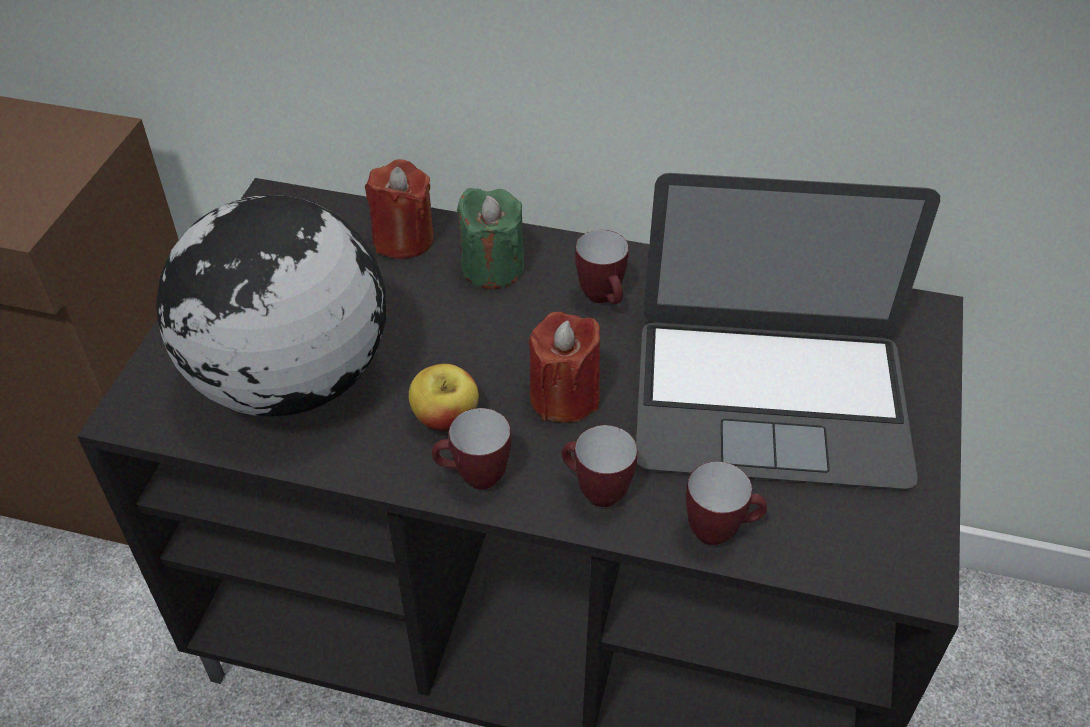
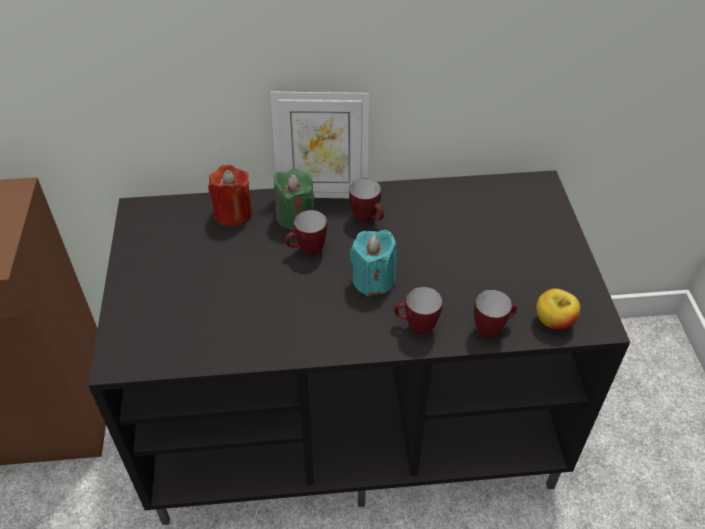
camera: 20 degrees left, 0 degrees up
globe [156,195,386,416] -> none
apple [409,364,479,432] -> apple moved to [536,289,580,330]
mug [432,408,511,490] -> mug moved to [285,210,327,256]
red candle [529,312,600,422] -> turquoise candle [350,230,397,297]
laptop [636,173,940,490] -> none
none -> picture frame [270,91,369,198]

